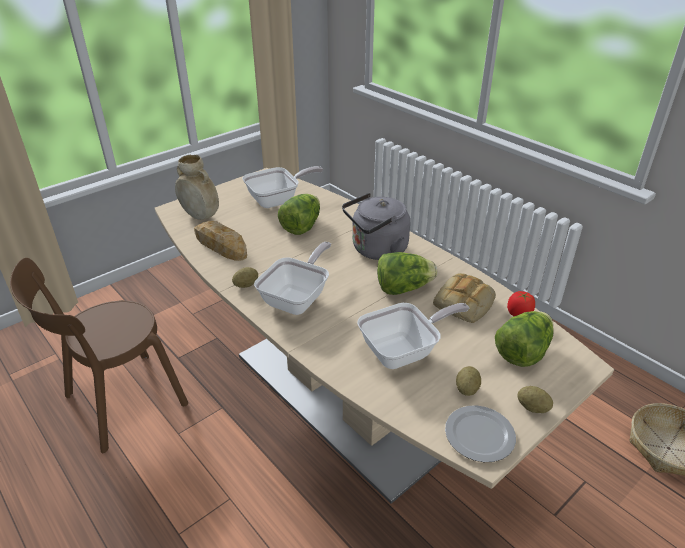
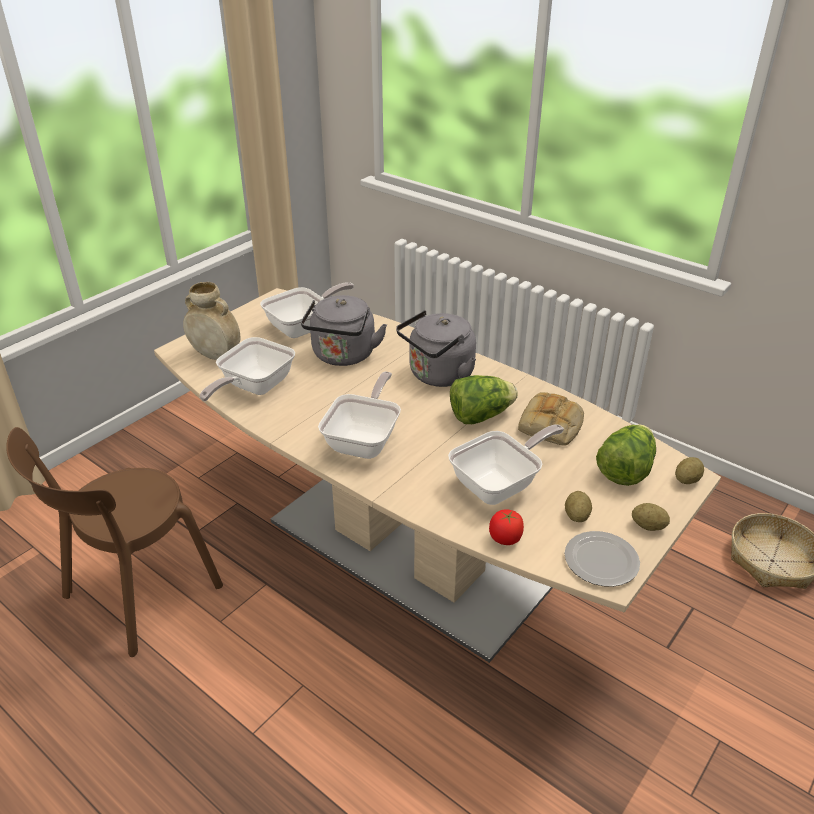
camera: 10 degrees left, 0 degrees up
bread [194,221,247,261] -> frying pan [199,337,295,401]
potato [232,267,258,288] -> potato moved to [675,457,704,484]
lettuce [278,194,320,235] -> grey kettle [301,295,387,366]
tomato [507,291,535,316] -> tomato moved to [489,509,524,545]

